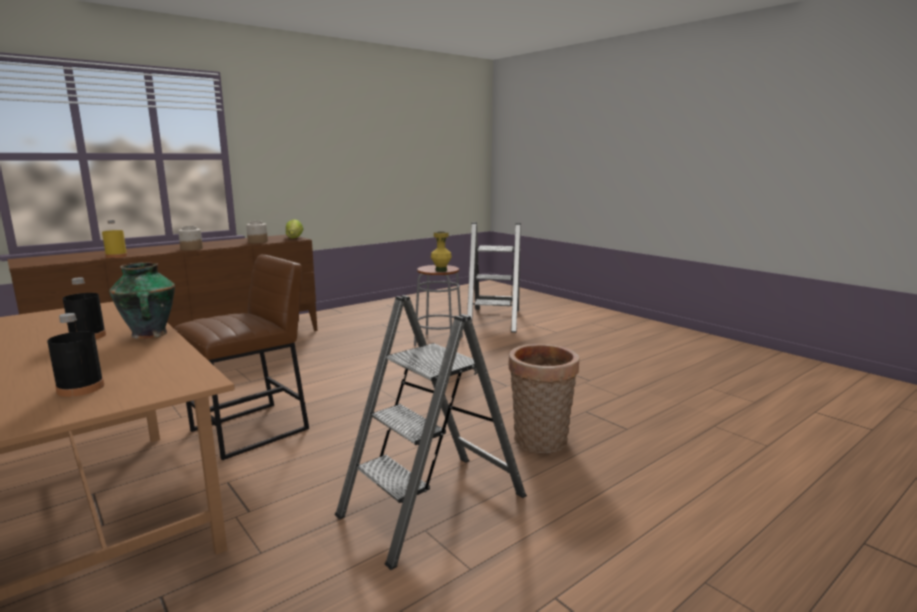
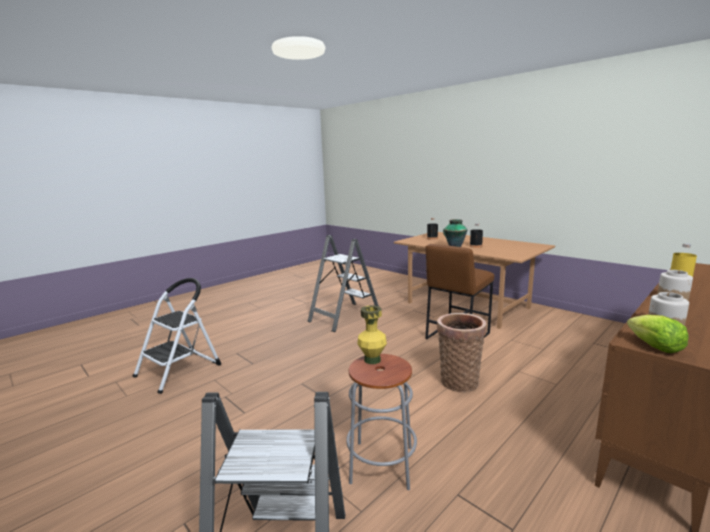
camera: 175 degrees right, 0 degrees up
basket [509,344,580,453] -> basket moved to [437,313,486,393]
none -> step ladder [132,278,221,394]

